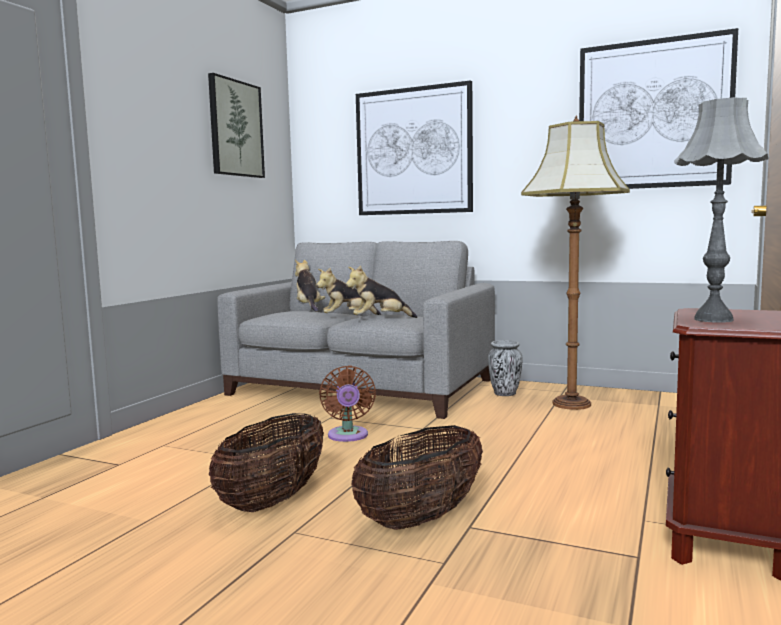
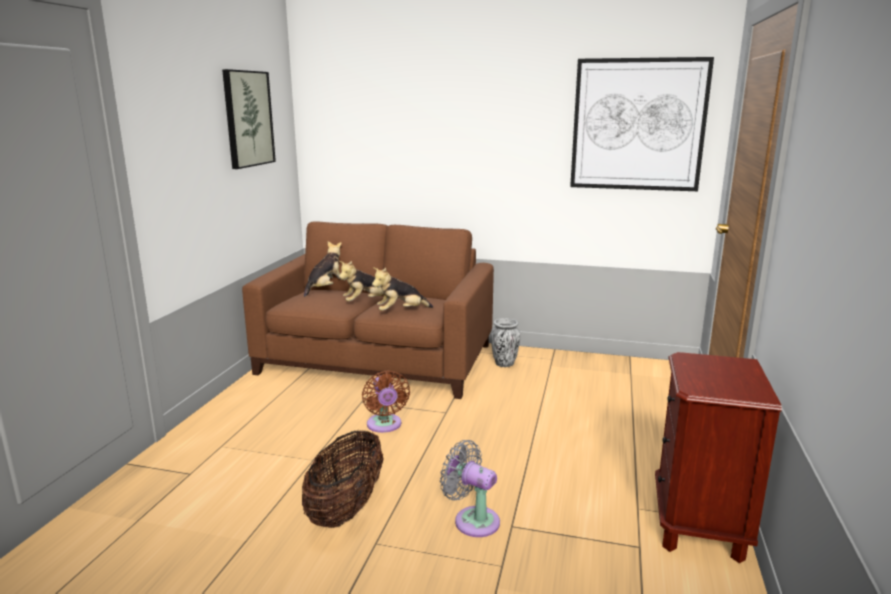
camera: 10 degrees left, 10 degrees up
grey sofa [217,241,495,419] -> brown sofa [242,221,494,399]
plush toy [295,259,325,312] -> plush toy turned 60 degrees clockwise [304,241,343,297]
basket [351,425,483,530] -> grey fan [440,440,500,537]
picture [356,80,473,215] -> none
floor lamp [521,116,630,410] -> none
grey table lamp [674,97,769,323] -> none

